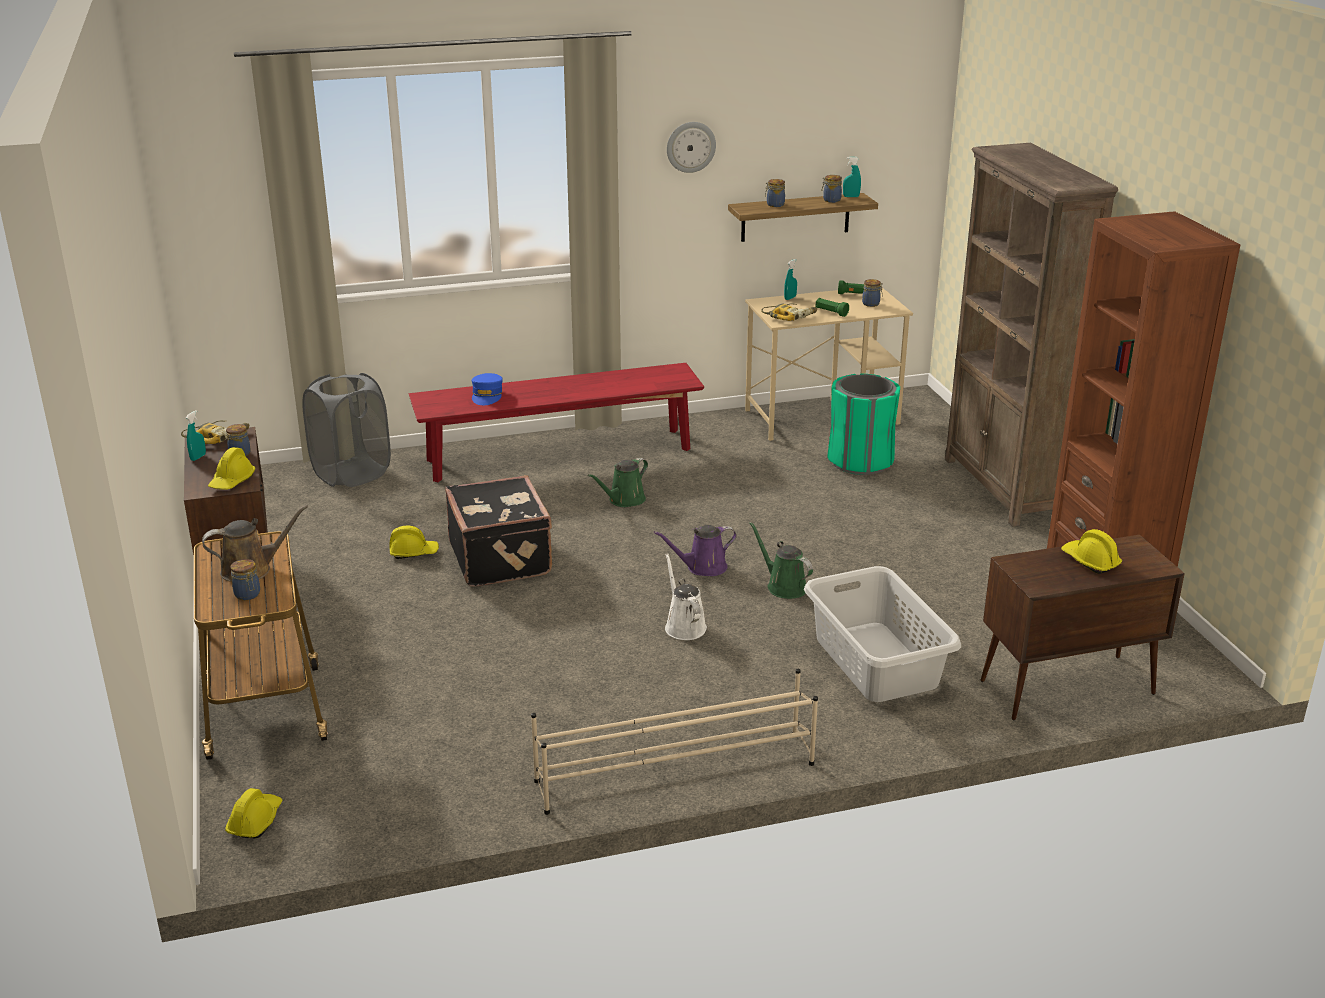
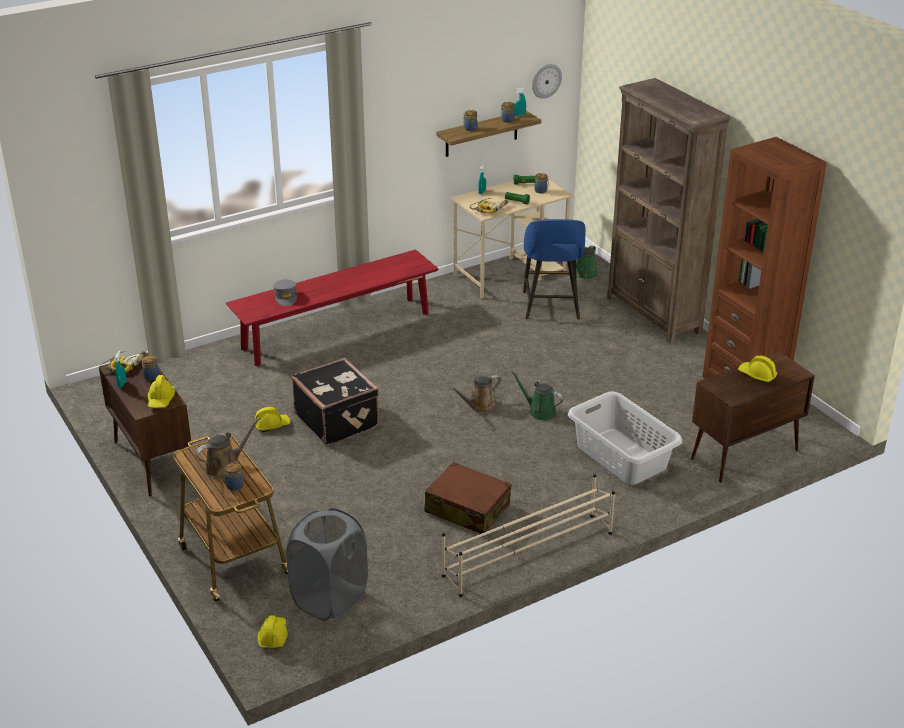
camera: 15 degrees left, 5 degrees up
grey laundry basket [302,373,391,487] -> grey laundry basket moved to [286,508,368,621]
blue cap [472,373,503,405] -> grey cap [273,279,297,306]
green watering can [588,458,648,507] -> green watering can moved to [576,245,598,279]
purple watering can [654,525,737,576] -> brown watering can [450,375,501,412]
white watering can [665,553,707,640] -> none
wall clock [667,122,716,173] -> wall clock moved to [532,64,562,99]
green trash can [827,373,900,475] -> blue stool [523,219,585,320]
none -> brown suitcase [425,462,511,534]

